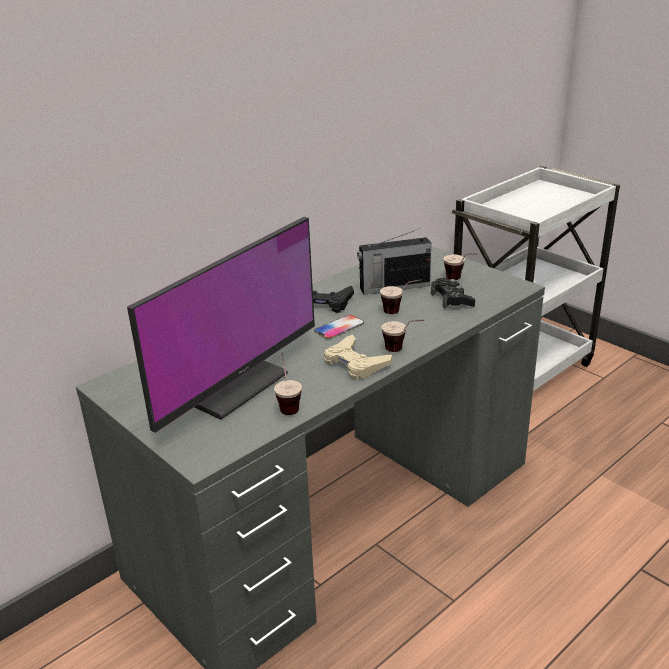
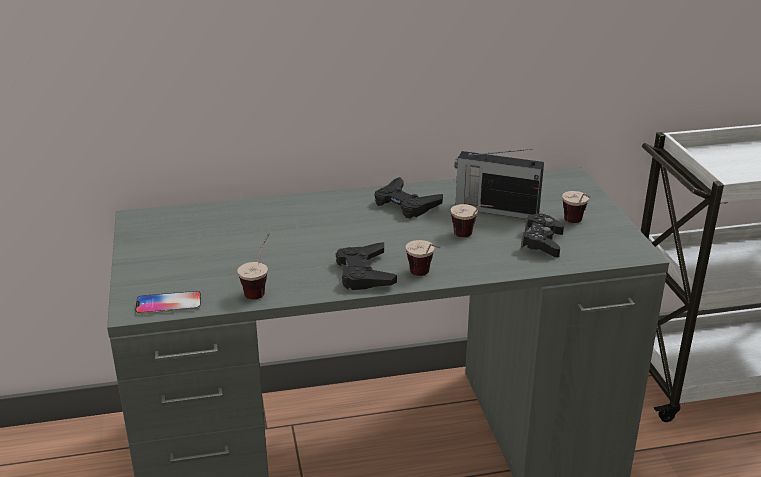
camera: 30 degrees right, 0 degrees up
monitor [127,217,315,433] -> none
phone [314,315,364,339] -> phone moved to [135,291,201,314]
beige game controller [324,334,392,380] -> black game controller [336,242,397,290]

